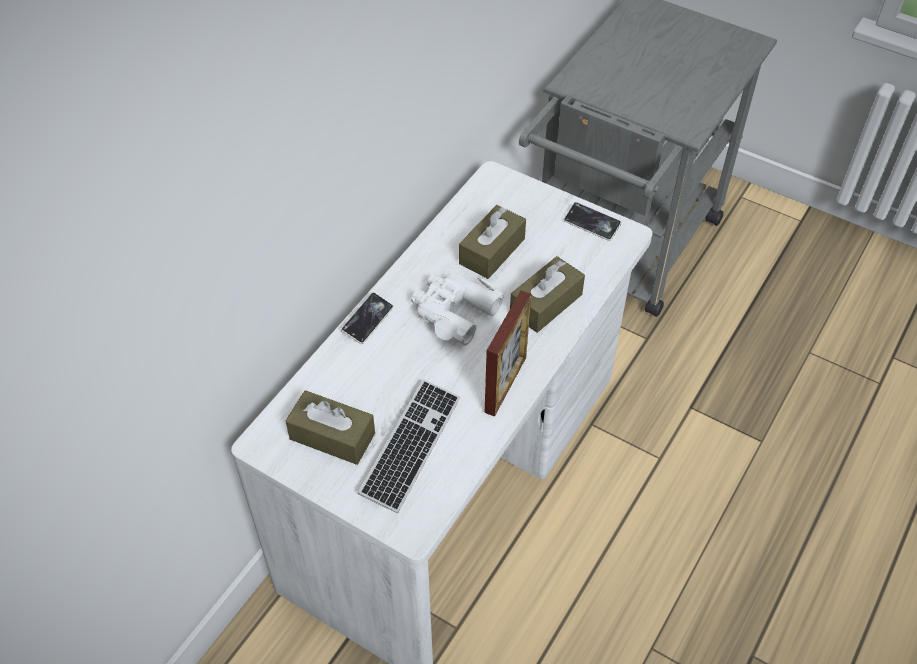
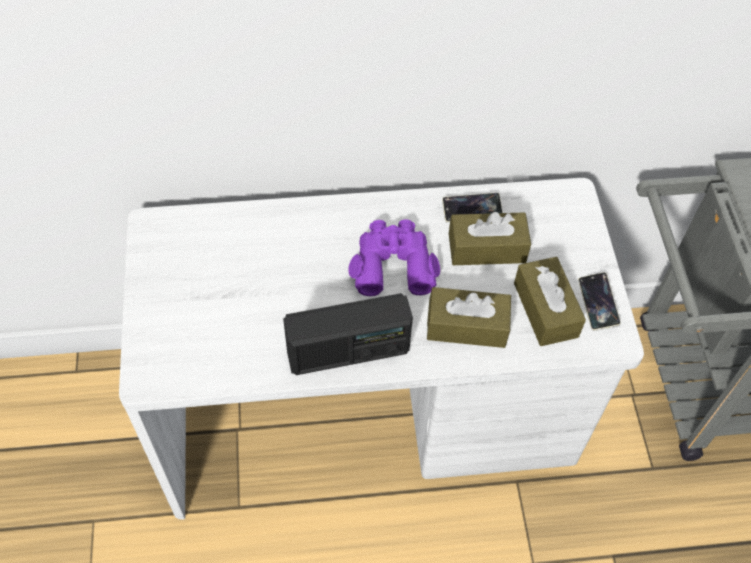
camera: 50 degrees right, 5 degrees up
brown tissue box [286,390,375,465] -> brown tissue box moved to [514,257,586,346]
phone [341,293,393,344] -> phone moved to [442,192,503,223]
keyboard [358,379,460,513] -> none
white binoculars [411,273,504,346] -> purple binoculars [348,219,440,296]
picture frame [485,290,531,417] -> radio [283,293,413,375]

